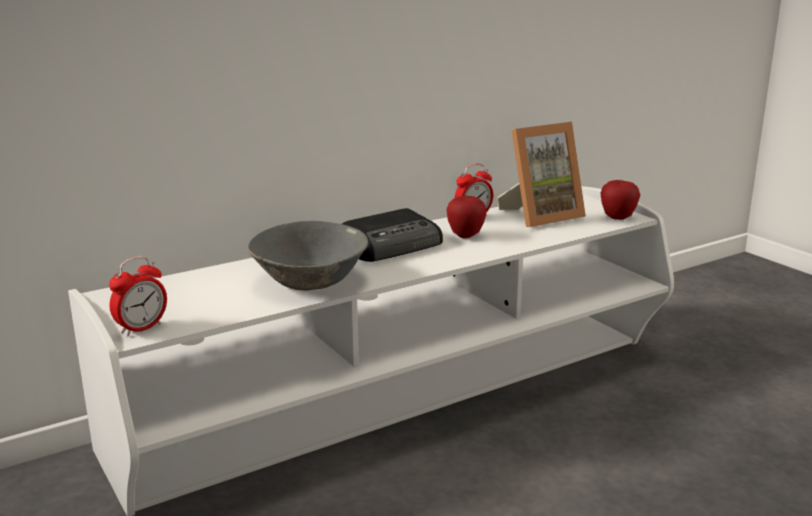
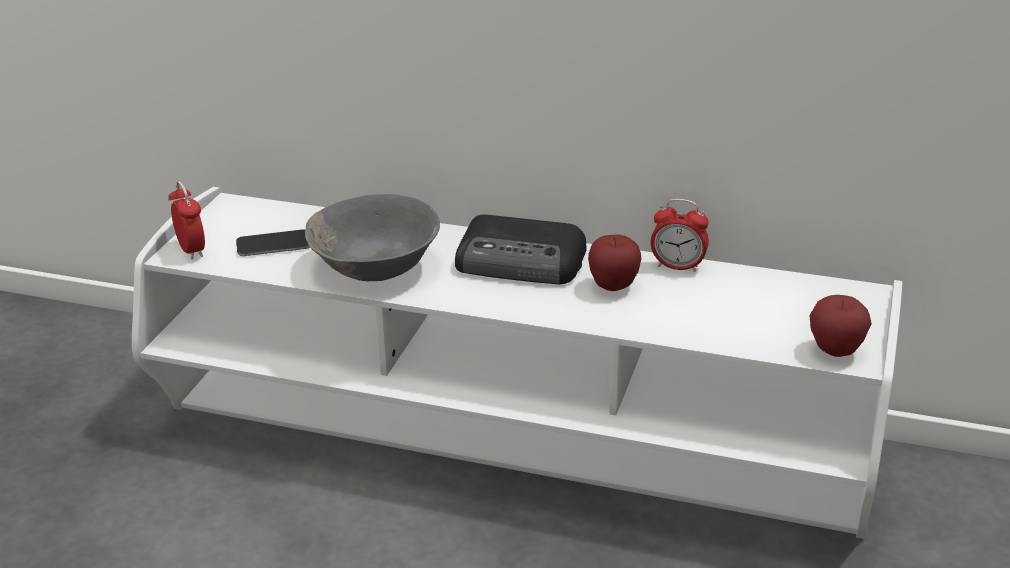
camera: 50 degrees right, 10 degrees up
alarm clock [109,256,167,336] -> alarm clock turned 120 degrees counterclockwise [168,182,205,259]
picture frame [497,122,586,227] -> none
none -> phone [236,229,310,256]

